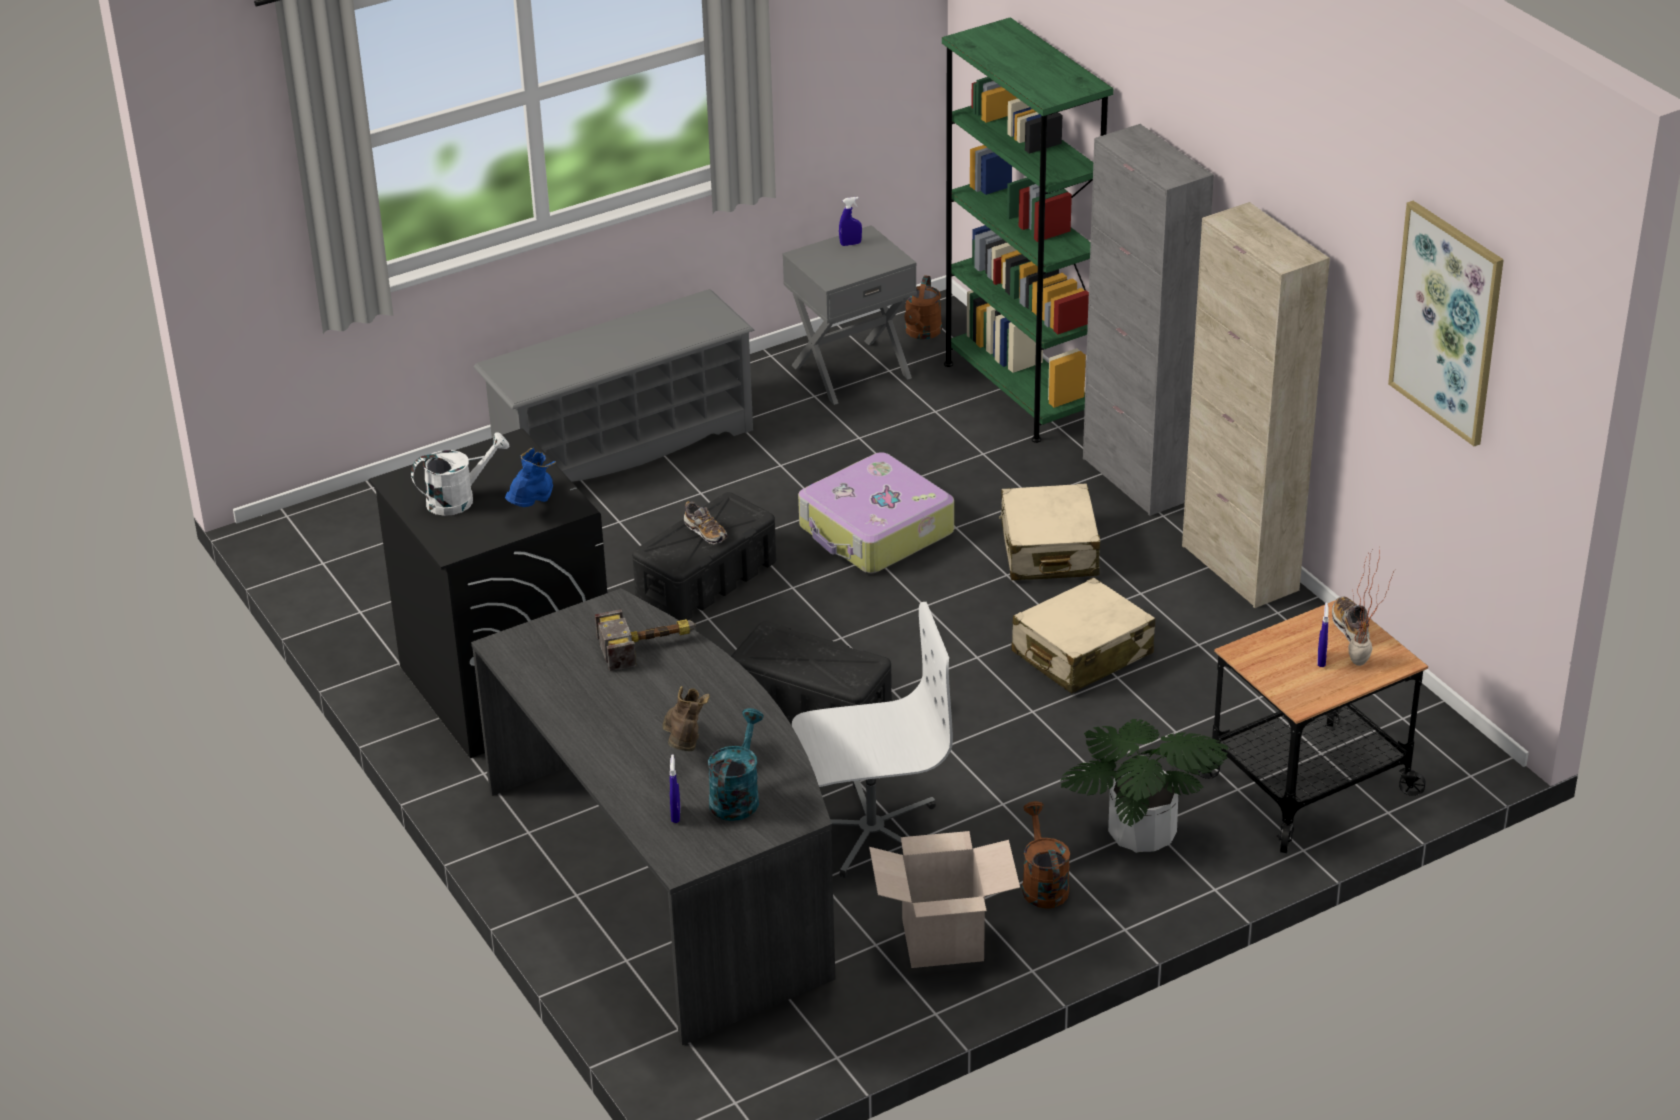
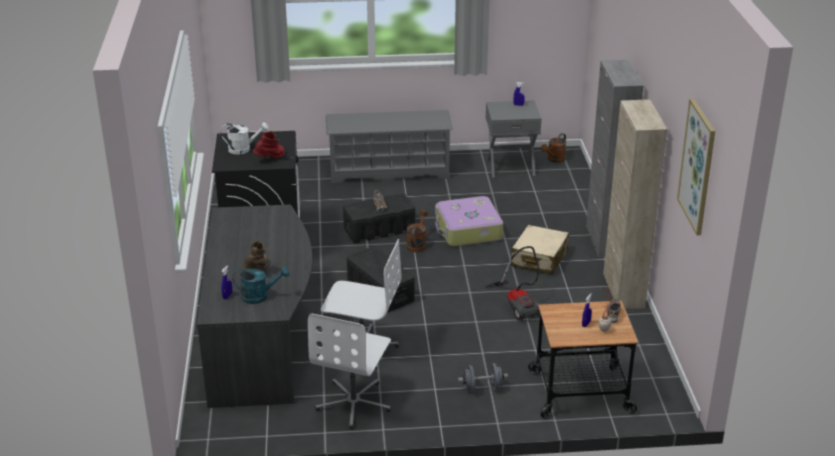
camera: 25 degrees right, 5 degrees down
blue boot [505,448,556,507] -> red boot [253,131,285,158]
hammer [595,610,696,671] -> none
turquoise watering can [708,708,764,821] -> turquoise watering can turned 45 degrees clockwise [233,266,290,304]
cardboard box [869,831,1020,968] -> white office chair [308,314,391,429]
green bookcase [942,17,1113,443] -> none
beige suitcase [1011,577,1155,693] -> vacuum cleaner [485,246,540,321]
brown watering can [1022,801,1070,909] -> brown watering can moved to [406,210,428,252]
potted plant [1061,719,1229,853] -> grey dumbbell [458,363,508,393]

